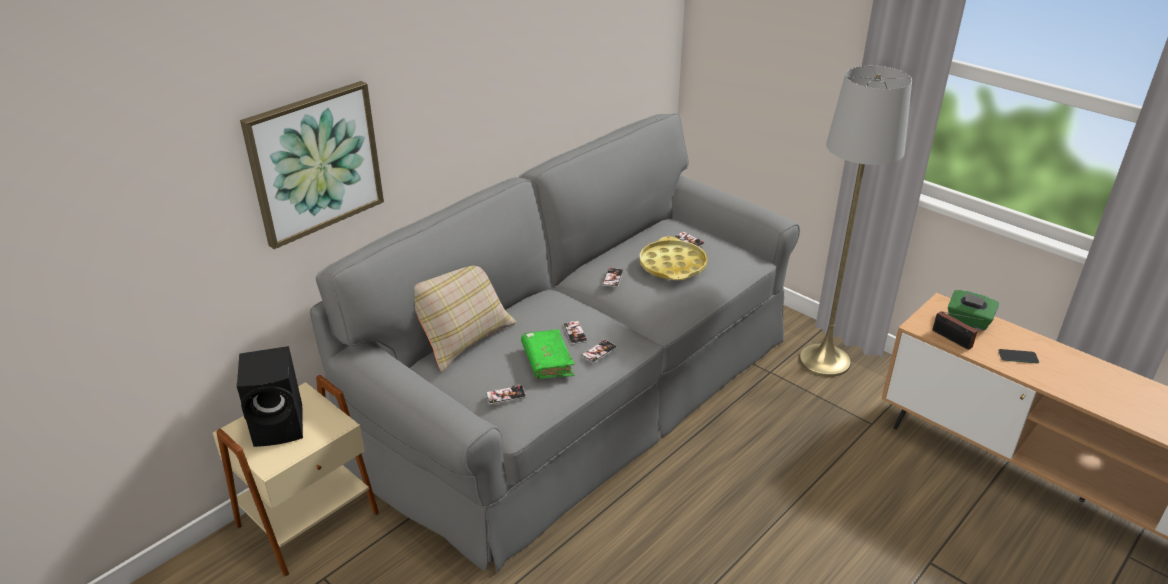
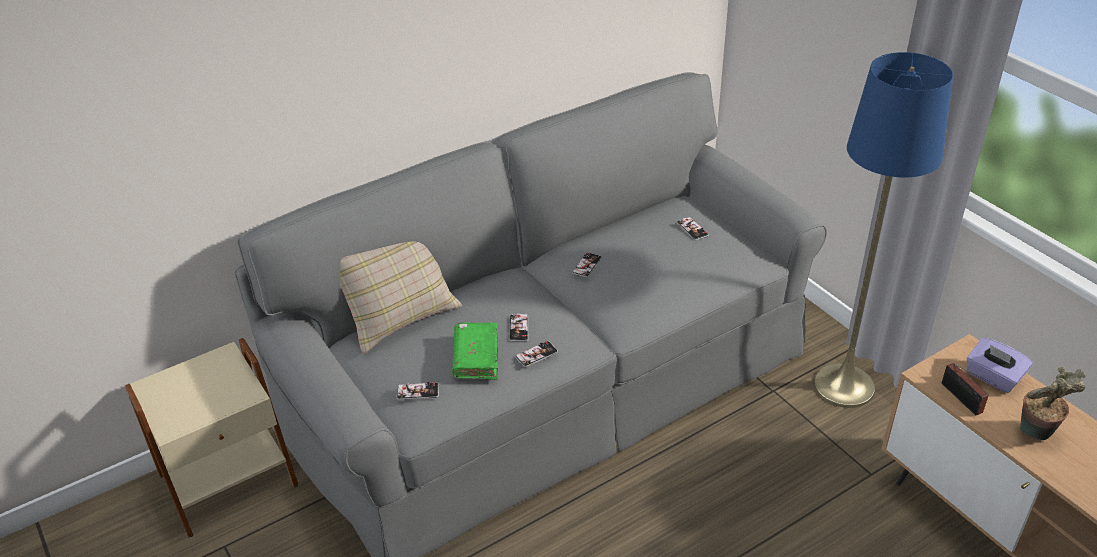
camera: 15 degrees right, 5 degrees up
black speaker [237,346,303,447] -> none
picture [240,81,384,249] -> none
yellow tray [639,236,707,280] -> none
grey floor lamp [799,66,912,377] -> blue floor lamp [814,52,953,408]
green tissue box [948,290,999,330] -> purple tissue box [967,338,1033,393]
phone [998,349,1039,363] -> potted plant [1020,367,1086,440]

